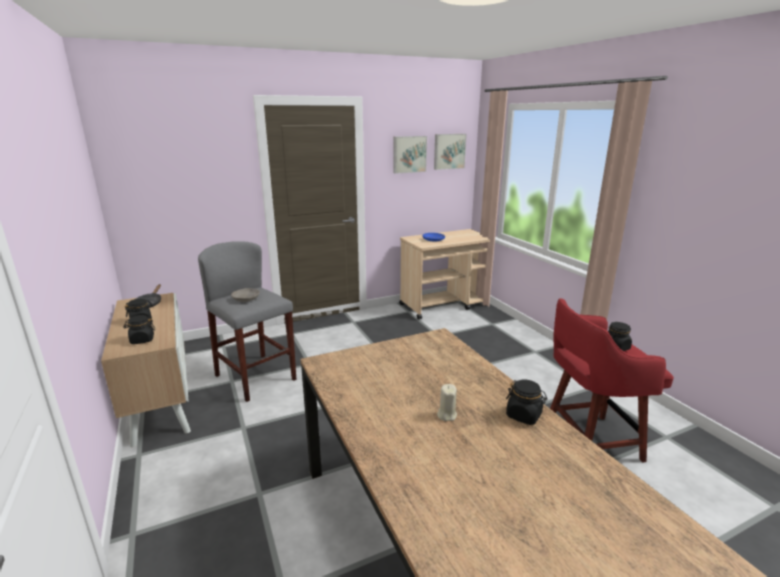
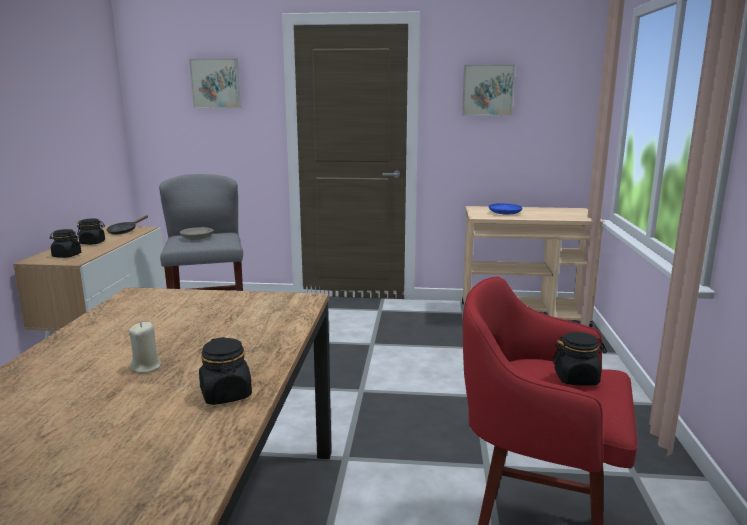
camera: 30 degrees right, 5 degrees down
picture [434,134,467,170] -> picture moved to [189,59,241,108]

